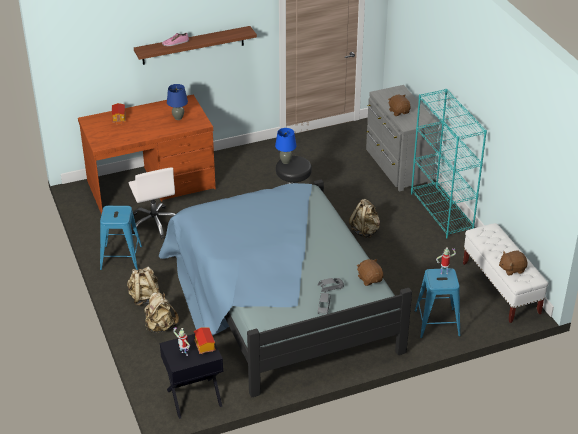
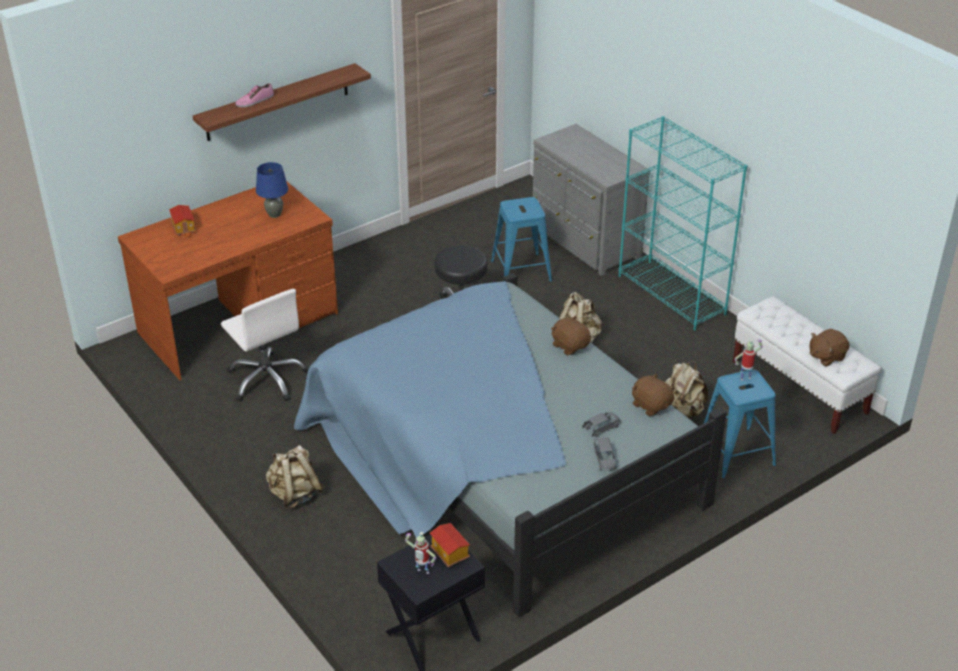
camera: 15 degrees left, 0 degrees up
blue stool [100,206,142,270] -> blue stool moved to [491,197,552,282]
beige backpack [144,292,179,333] -> beige backpack moved to [665,361,708,419]
blue table lamp [275,128,297,164] -> none
brown plush toy [388,95,410,116] -> brown plush toy moved to [551,316,591,355]

